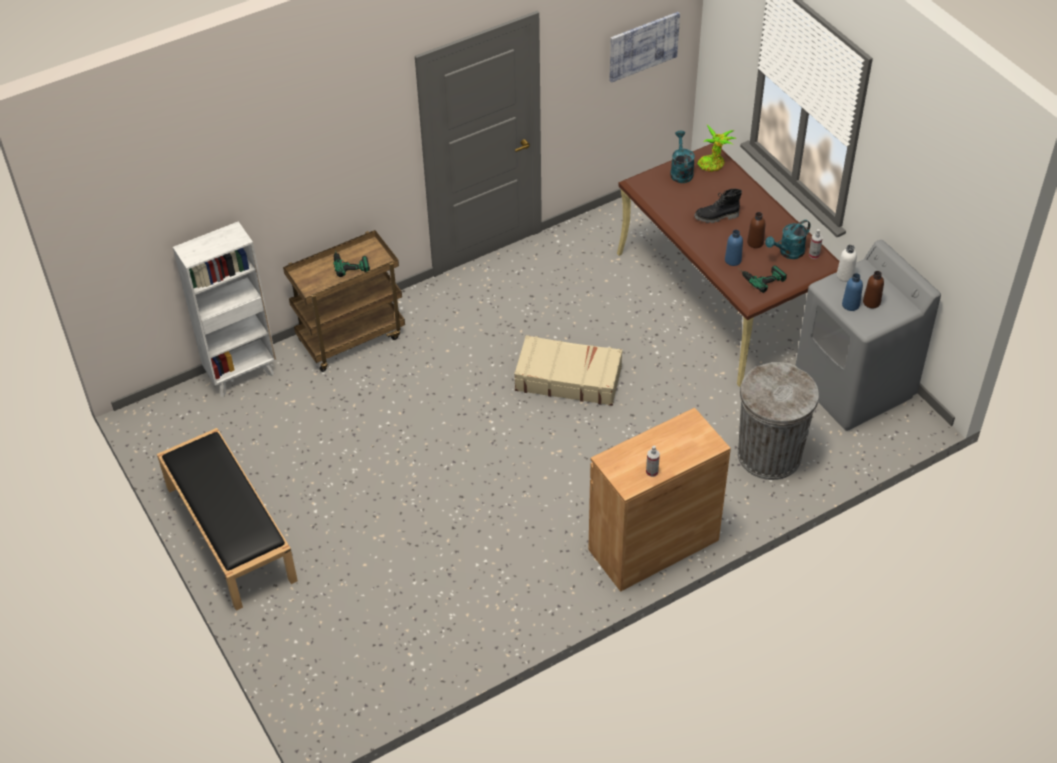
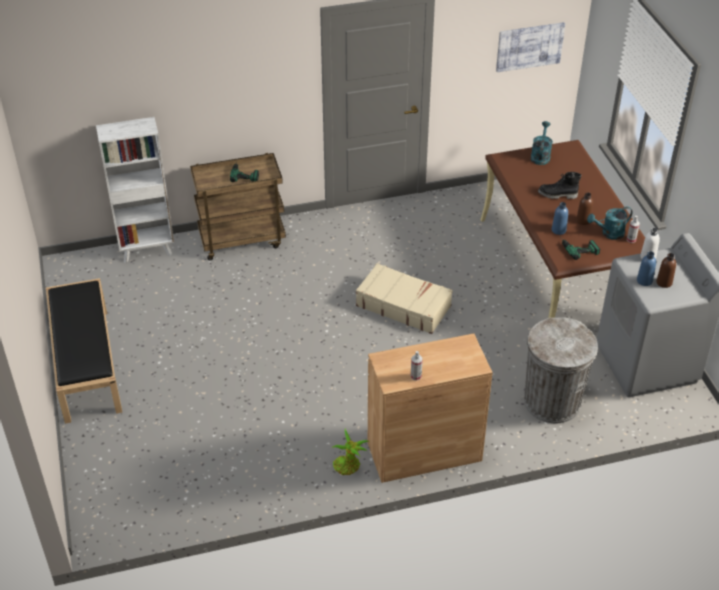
camera: 15 degrees right, 5 degrees down
potted plant [697,125,737,172] -> potted plant moved to [332,429,368,475]

